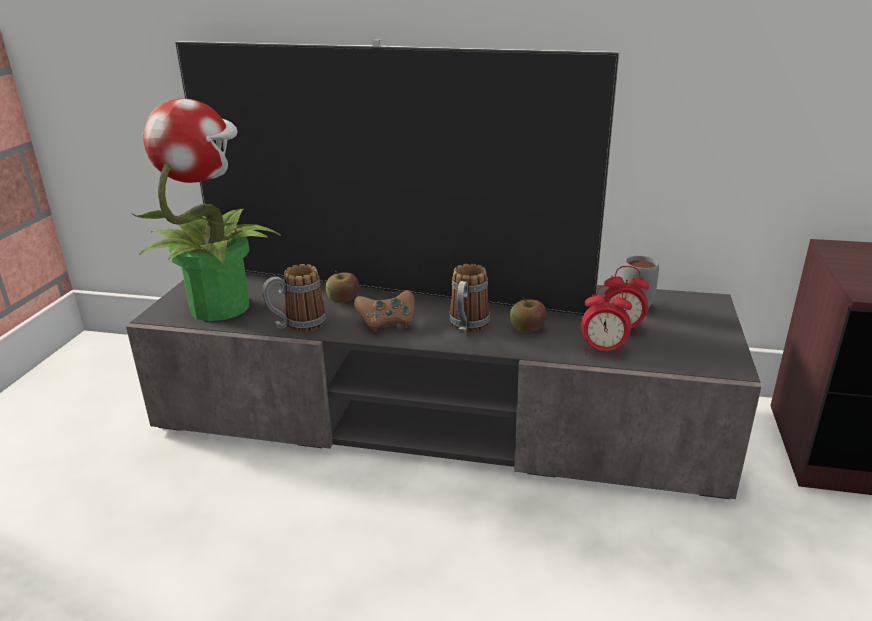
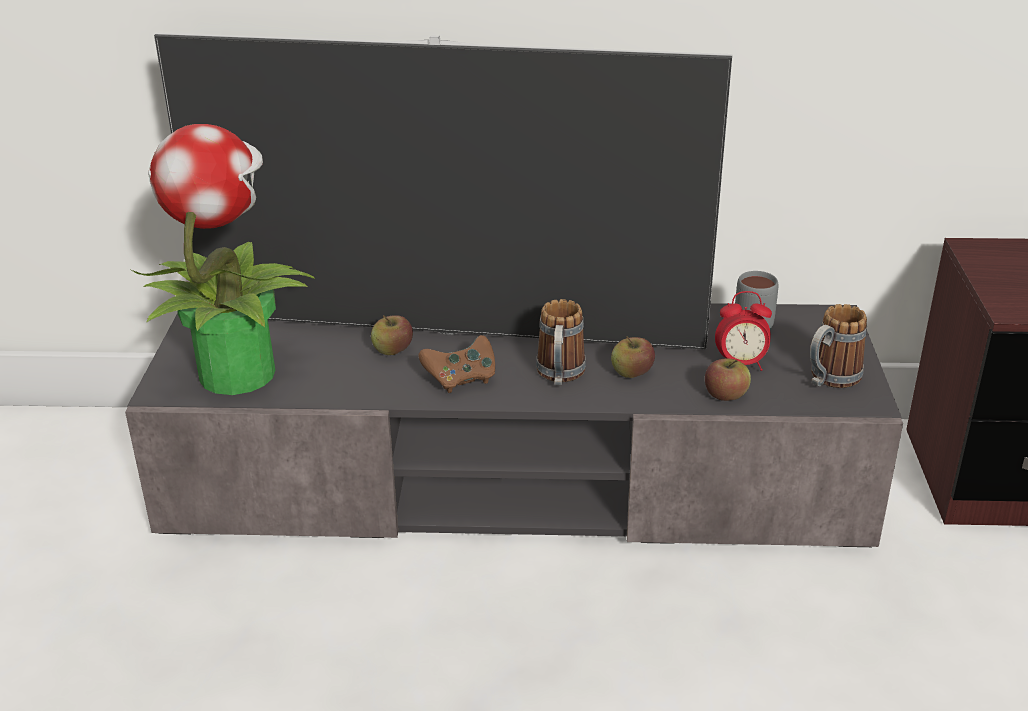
camera: 10 degrees left, 5 degrees up
mug [262,264,326,332] -> mug moved to [810,304,867,388]
alarm clock [581,284,632,358] -> apple [705,359,751,401]

